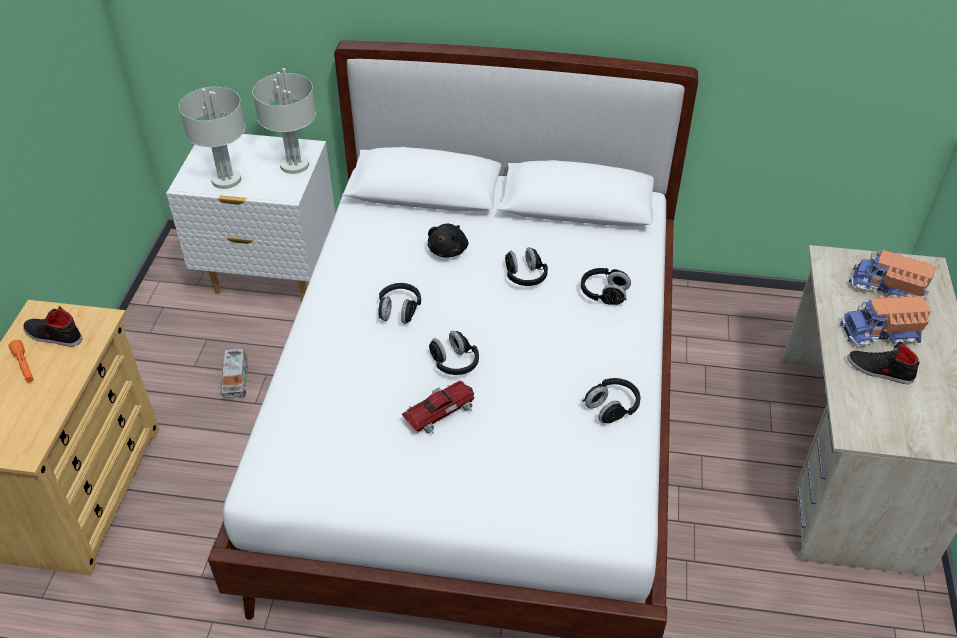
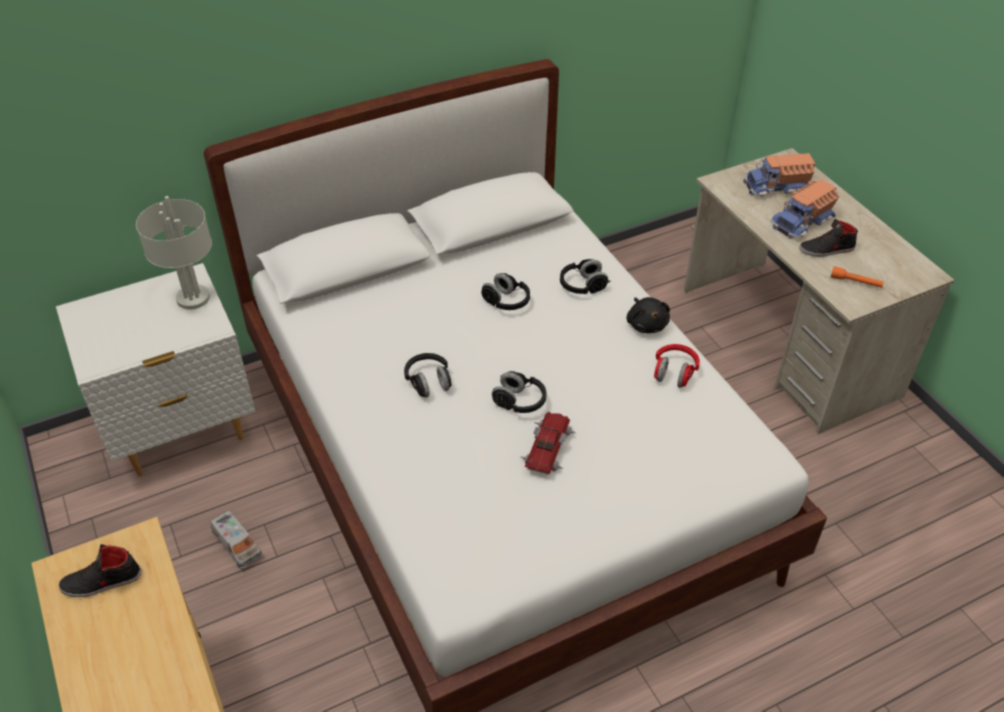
camera: 35 degrees left, 0 degrees up
orange flashlight [9,340,33,382] -> orange flashlight moved to [831,266,884,288]
grey table lamp [179,87,245,189] -> none
black plush toy [428,224,469,258] -> black plush toy moved to [626,297,670,333]
black headphones [582,378,641,424] -> red headphones [654,344,700,388]

